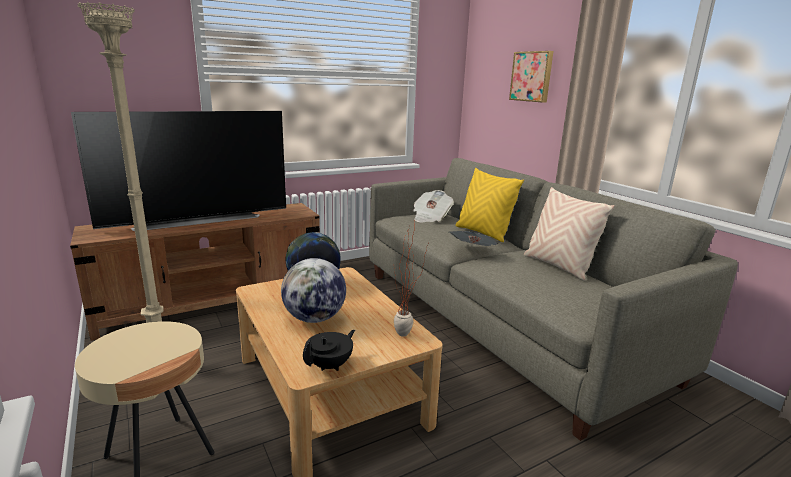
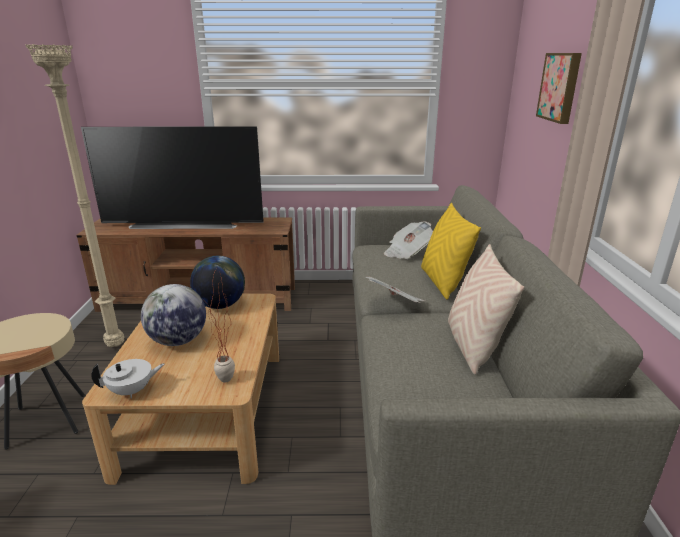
camera: 30 degrees right, 5 degrees up
black teapot [303,330,355,371] -> white teapot [91,359,164,398]

